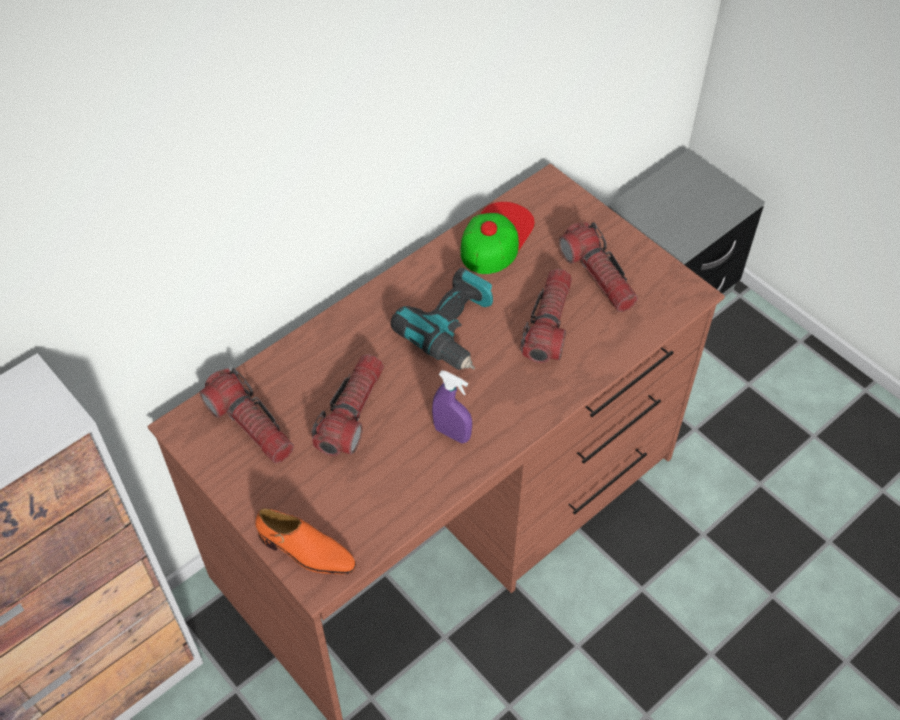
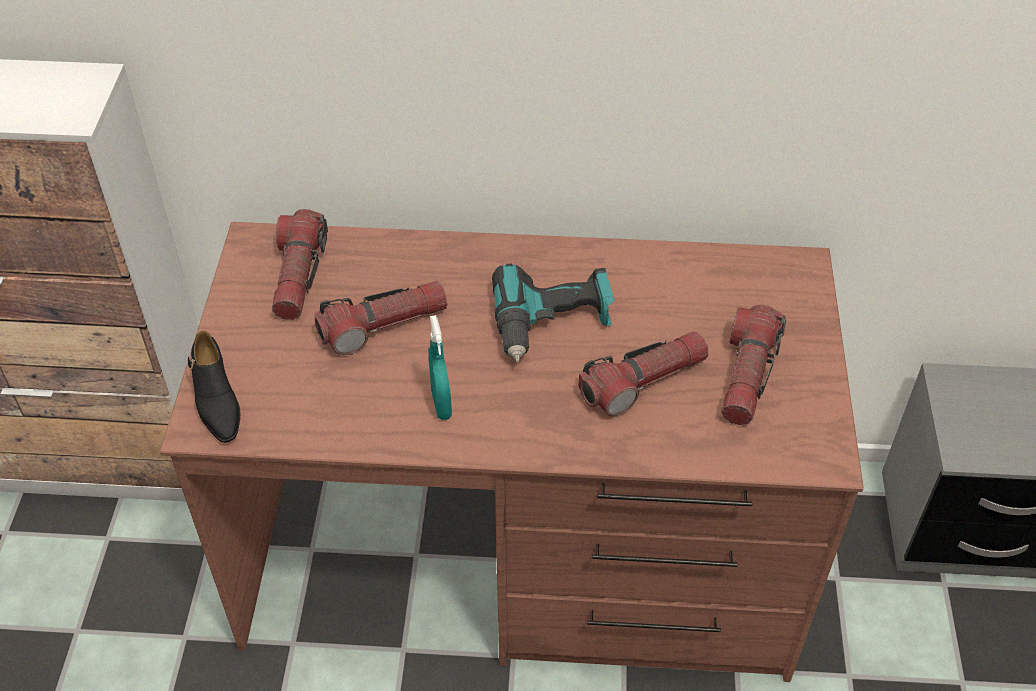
camera: 45 degrees right, 5 degrees down
orange shoe [255,508,356,574] -> black shoe [188,331,240,443]
purple spray bottle [432,370,472,443] -> turquoise spray bottle [429,315,452,420]
cap [460,202,535,274] -> none

